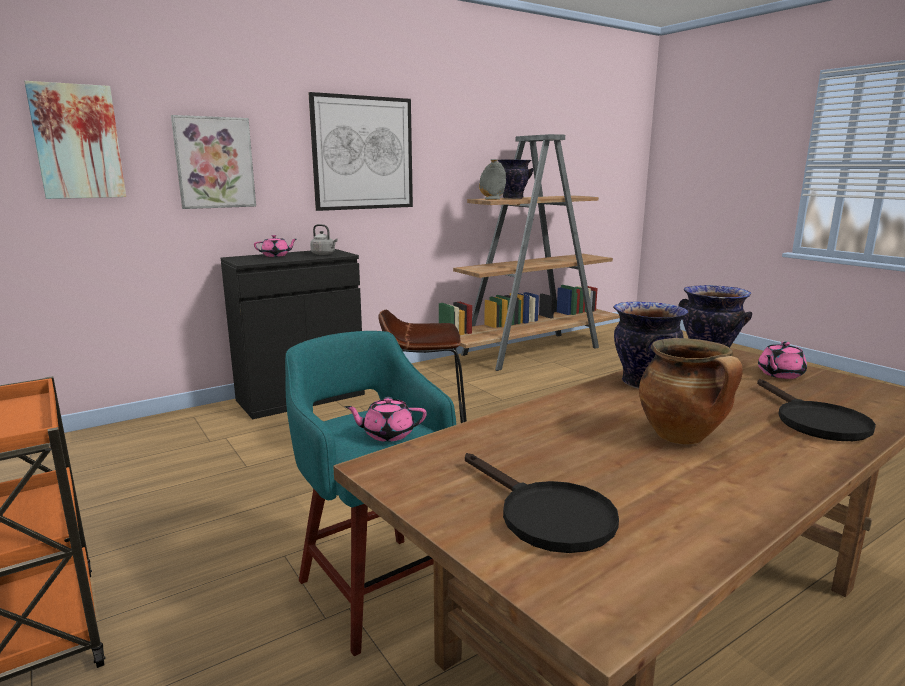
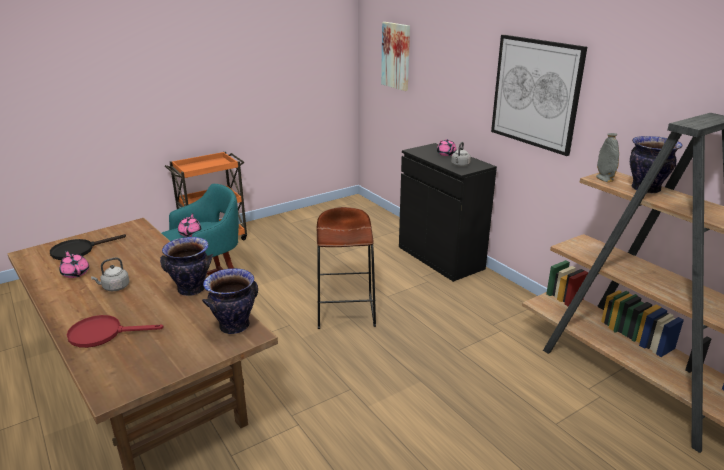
camera: 90 degrees right, 10 degrees up
picture [171,115,256,209] -> none
cooking pot [639,338,743,445] -> grey kettle [91,257,130,291]
black frying pan [757,379,876,441] -> red frying pan [67,315,164,348]
pink teapot [758,341,807,379] -> pink teapot moved to [59,250,89,278]

